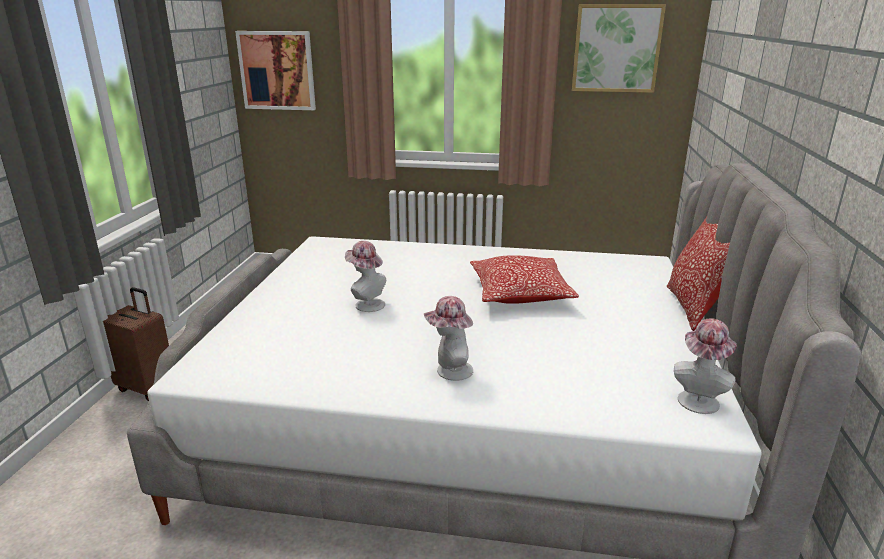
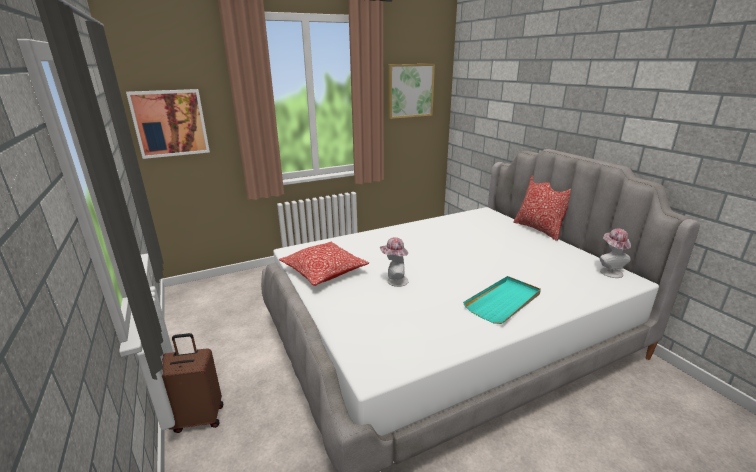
camera: 35 degrees left, 0 degrees up
hat [424,296,473,381] -> turquoise tray [463,276,541,324]
pillow [470,255,579,304] -> pillow moved to [279,242,369,286]

